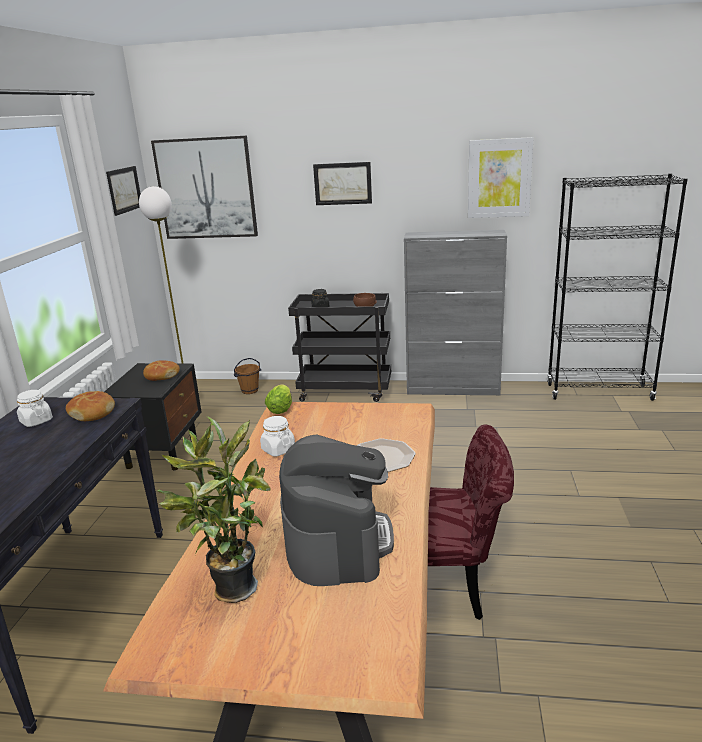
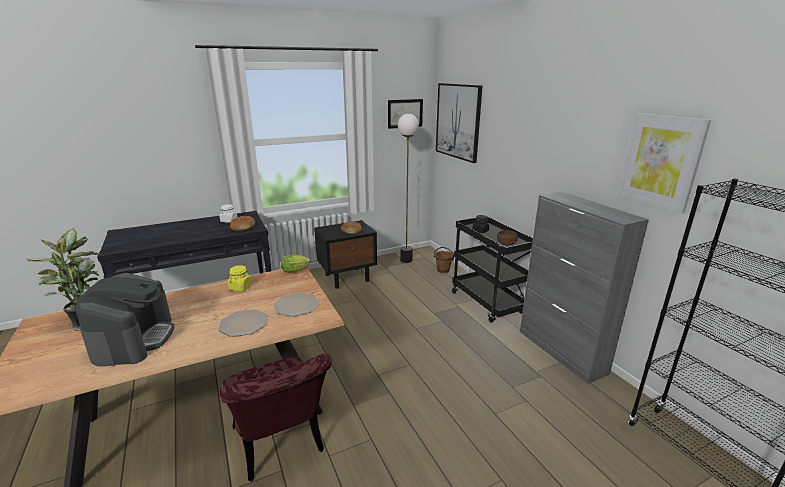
camera: 55 degrees right, 0 degrees up
white jar [260,416,295,456] -> yellow jar [228,265,252,291]
coffee machine [279,434,394,586] -> coffee machine turned 60 degrees counterclockwise [75,273,174,367]
picture [313,162,372,205] -> none
none -> plate [274,293,319,317]

